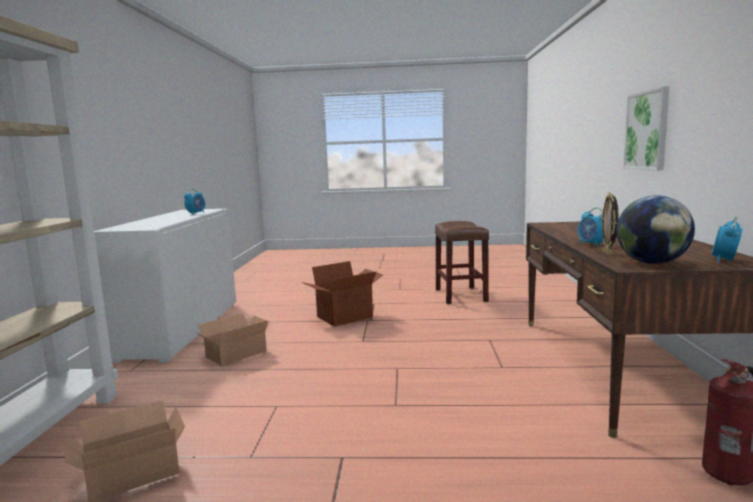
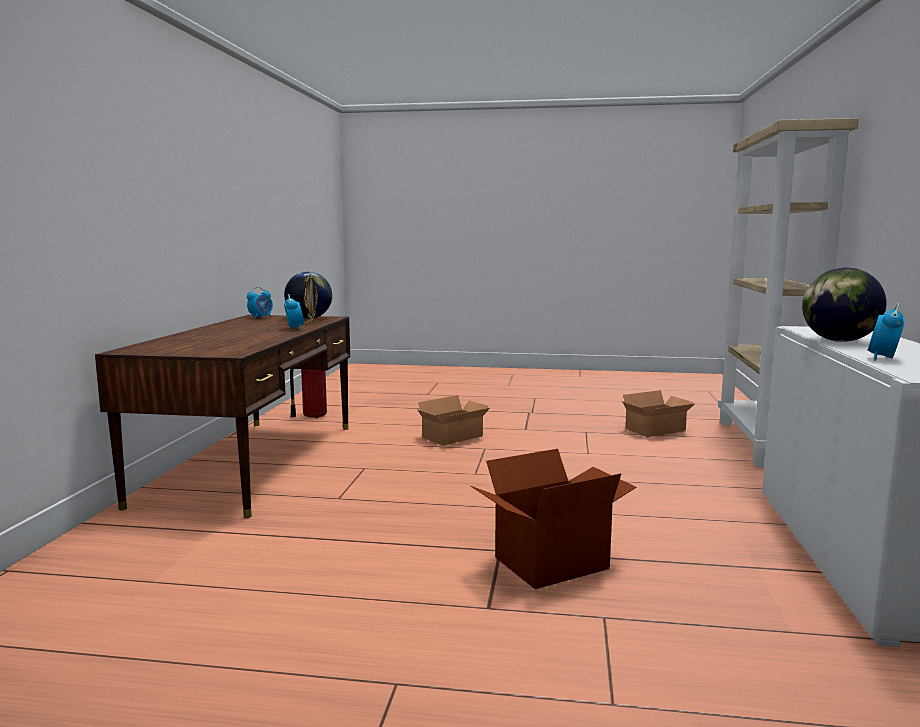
camera: 175 degrees left, 0 degrees up
cardboard box [196,313,269,366] -> cardboard box moved to [417,395,490,445]
brown stool [435,221,489,304] -> none
picture [623,86,669,171] -> none
none -> globe [802,268,887,342]

